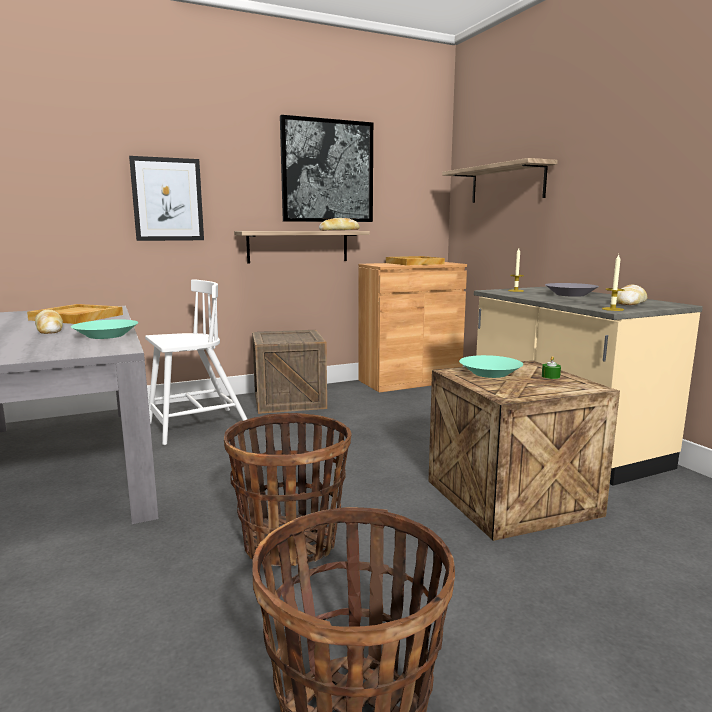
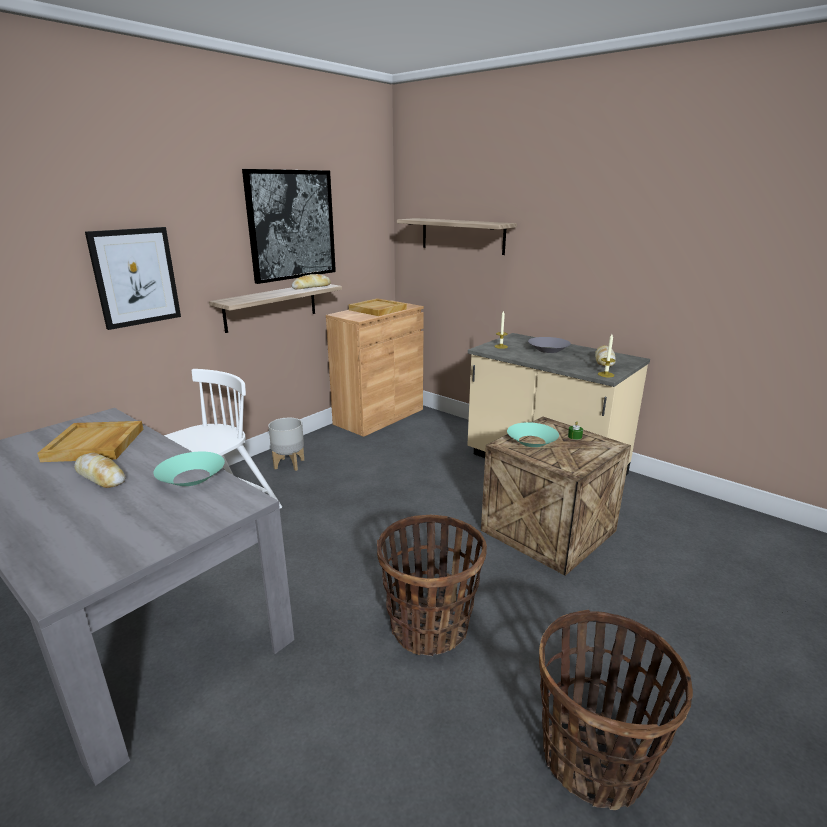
camera: 25 degrees left, 10 degrees up
crate [252,330,327,414] -> grey planter [268,418,304,471]

